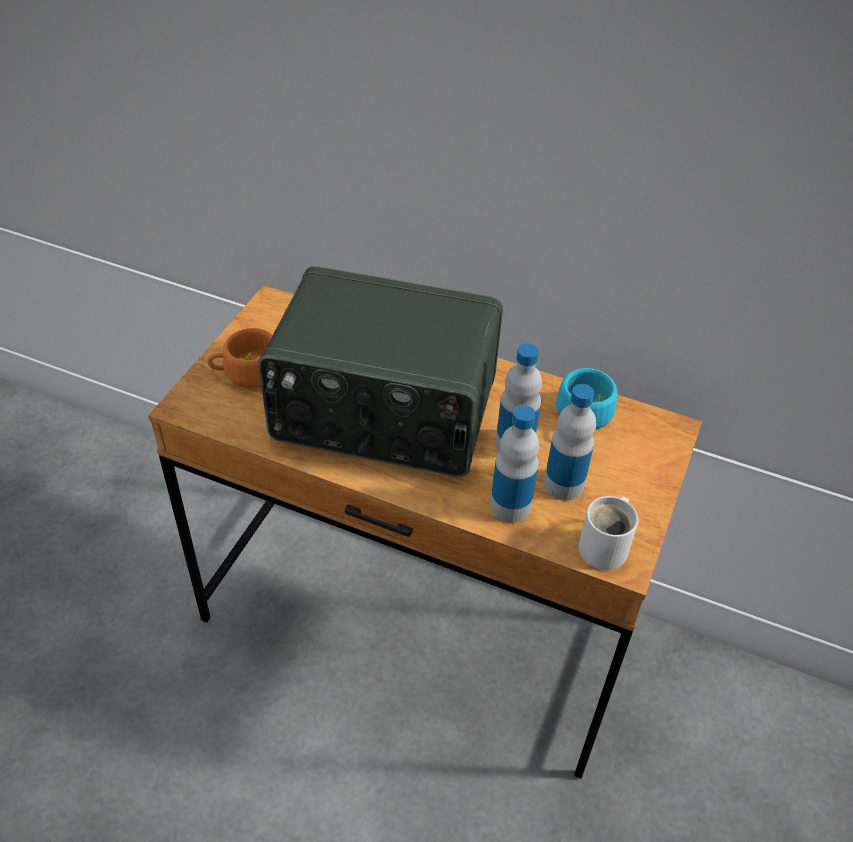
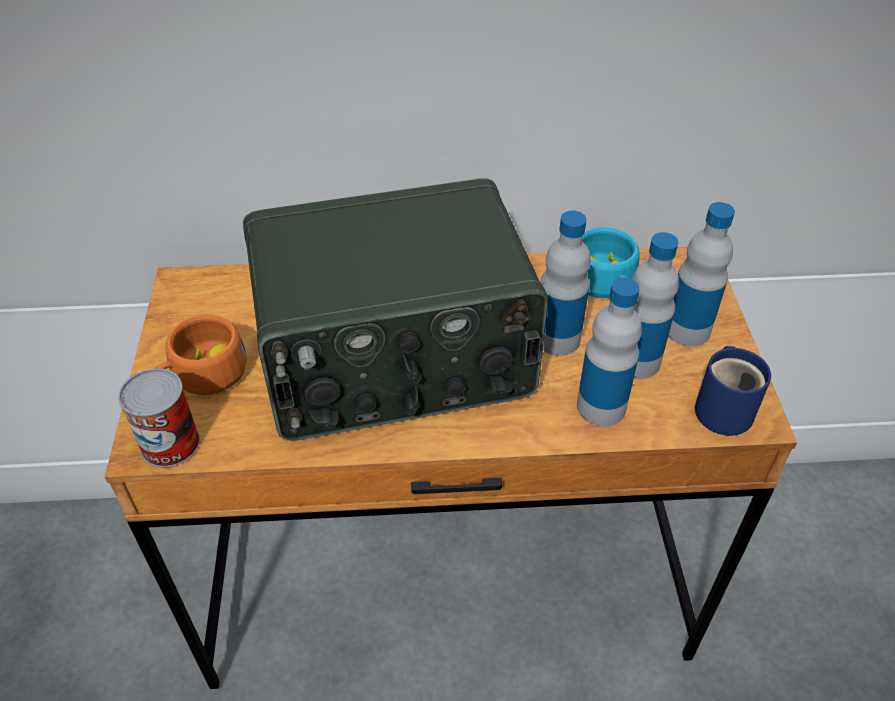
camera: 25 degrees left, 0 degrees up
white mug [579,496,638,570] -> blue mug [695,346,771,436]
none -> can [118,368,200,468]
none -> bottle [668,202,735,347]

